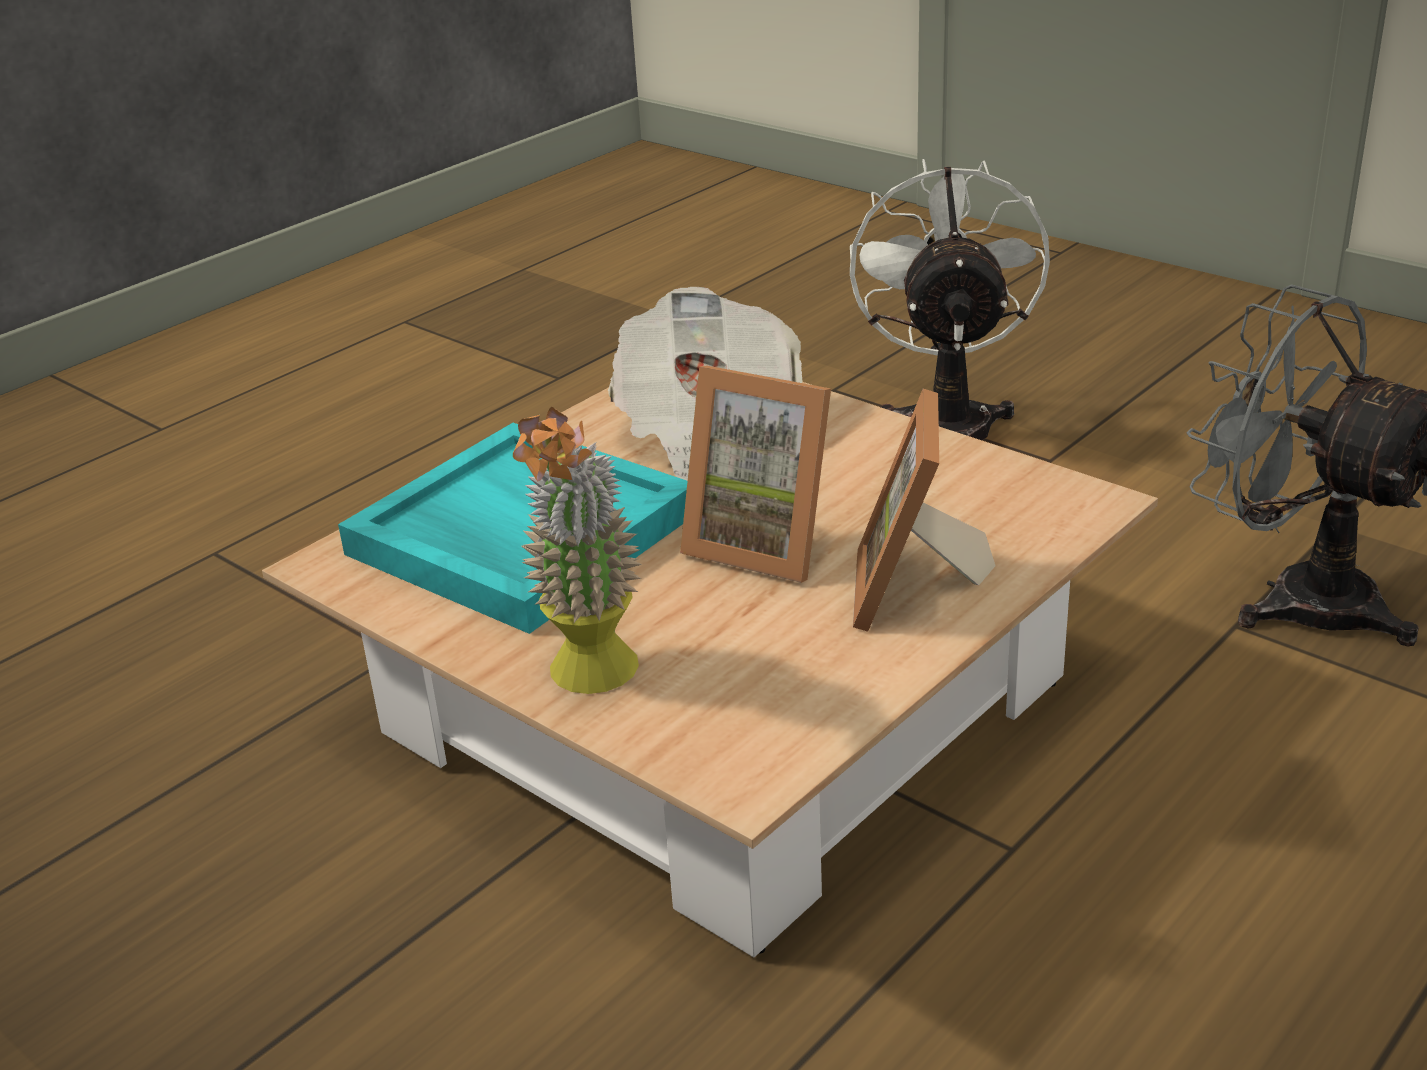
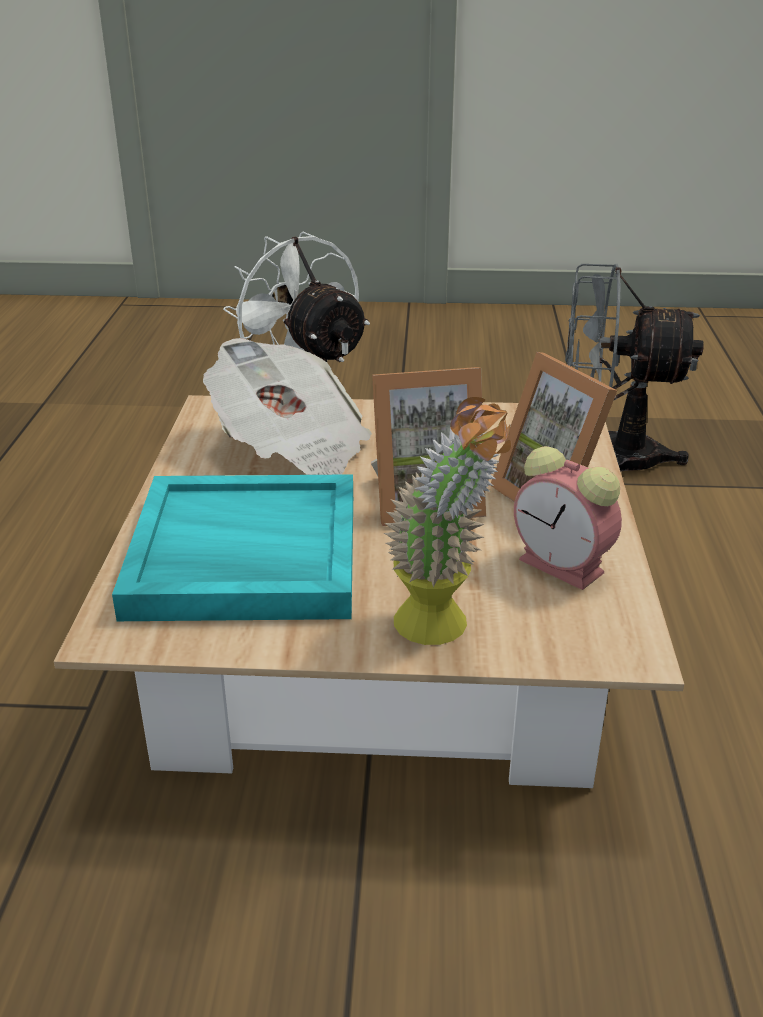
camera: 40 degrees left, 0 degrees up
none -> alarm clock [514,446,622,590]

